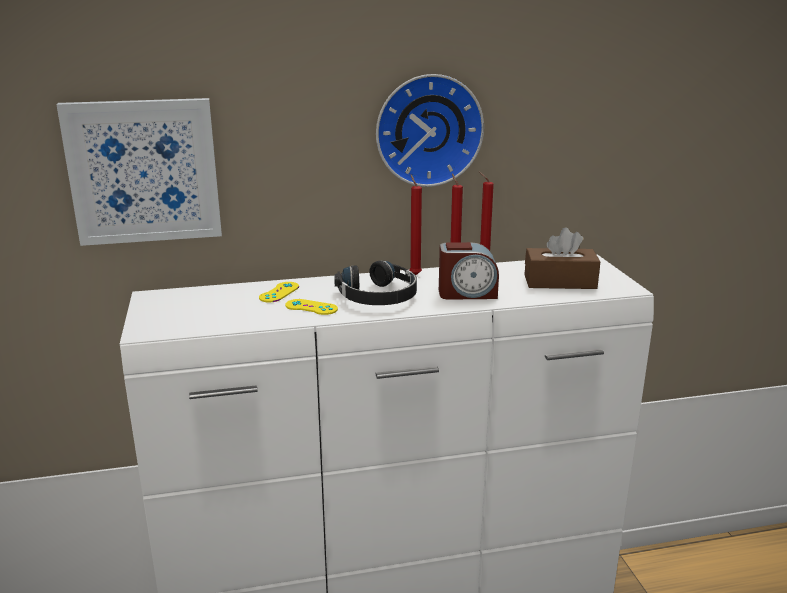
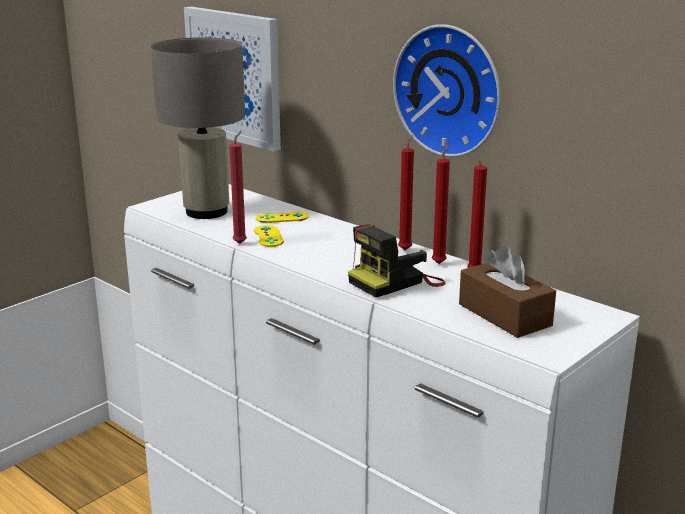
camera: 55 degrees right, 0 degrees up
black headphones [334,261,417,305] -> none
alarm clock [439,242,499,300] -> camera [348,224,446,298]
none -> grey table lamp [151,37,245,219]
none -> red candle [229,130,247,244]

